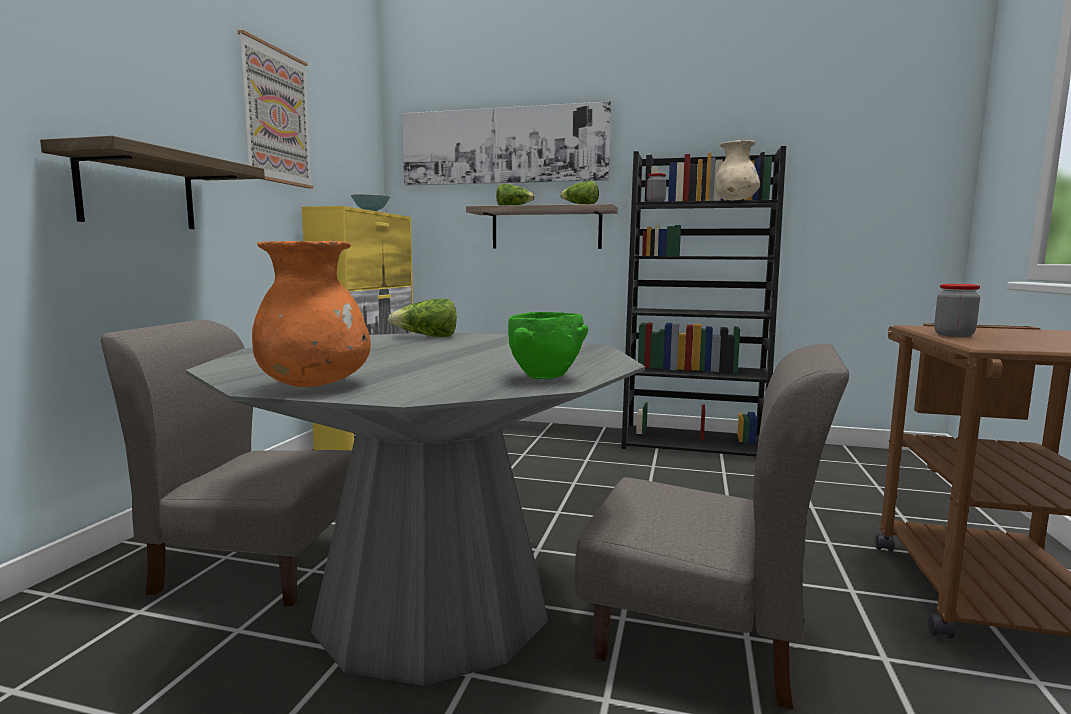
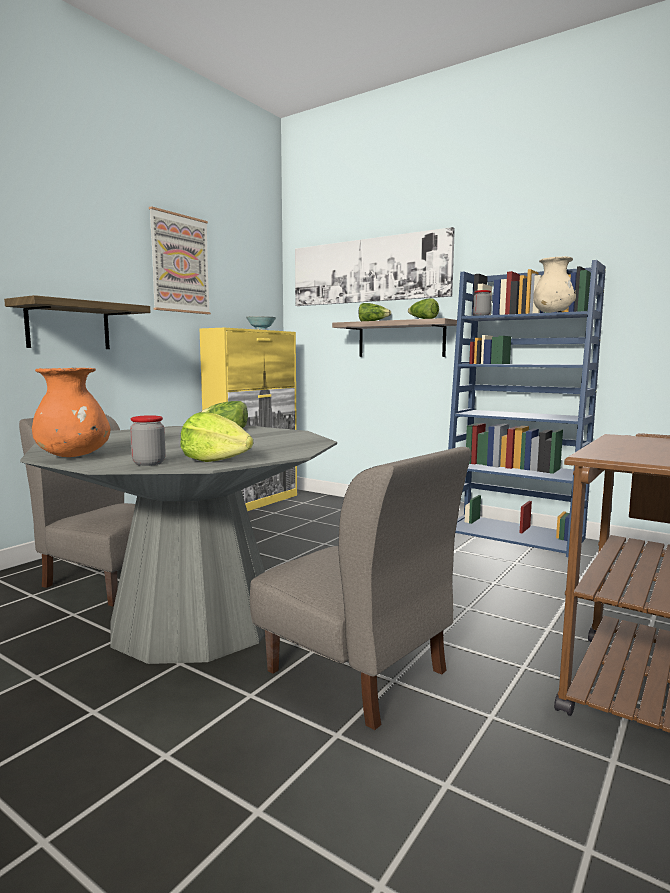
camera: 20 degrees right, 0 degrees up
green bowl [508,312,588,379] -> lettuce [180,412,253,462]
black bookcase [621,146,786,457] -> blue bookcase [448,260,606,557]
jar [934,284,980,337] -> jar moved to [130,415,166,466]

